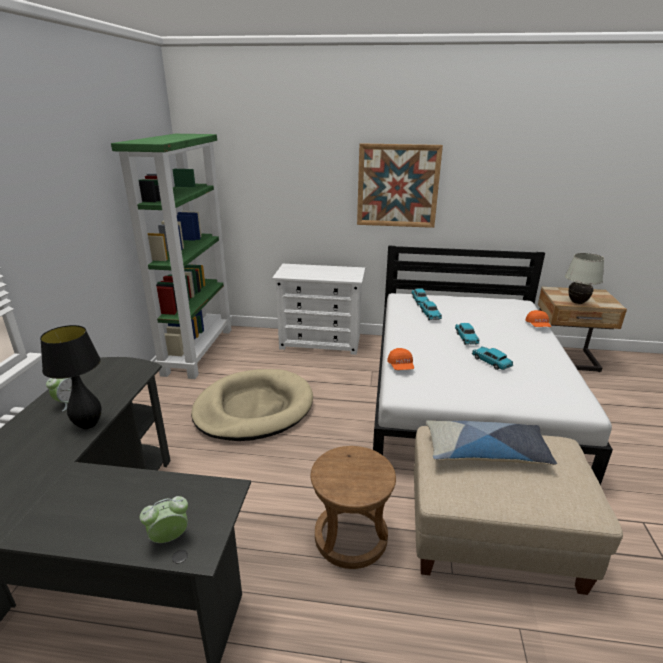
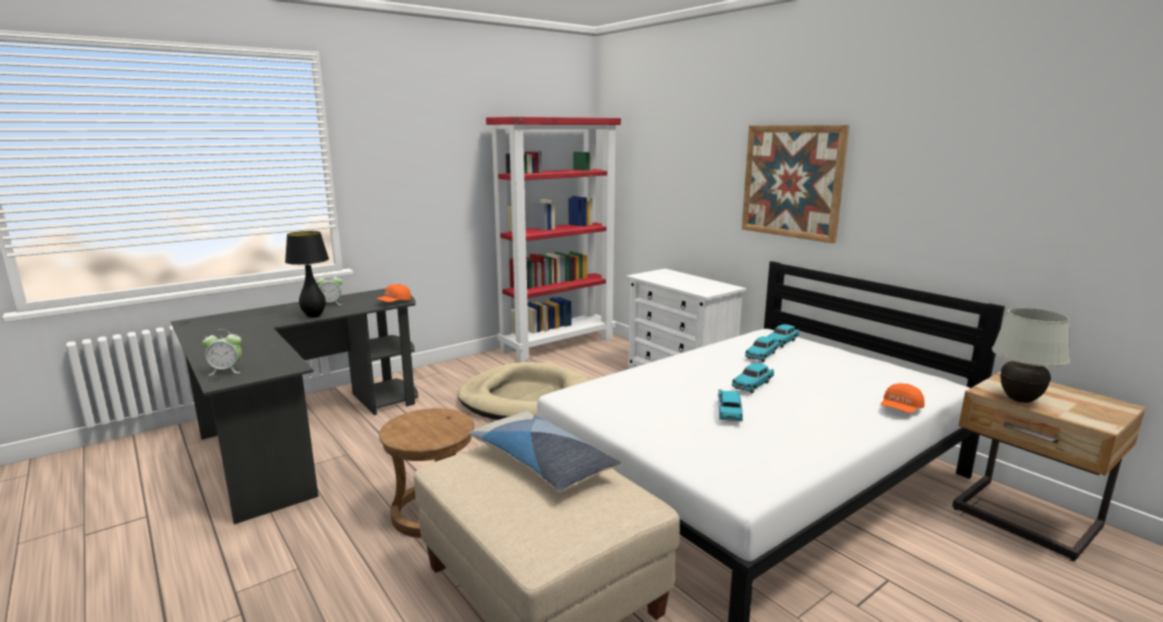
camera: 45 degrees right, 10 degrees down
green bookcase [111,134,232,379] -> red bookcase [486,117,621,362]
alarm clock [140,496,188,543] -> alarm clock turned 150 degrees clockwise [202,329,242,375]
orange cap [387,348,414,370] -> orange cap moved to [375,284,411,302]

